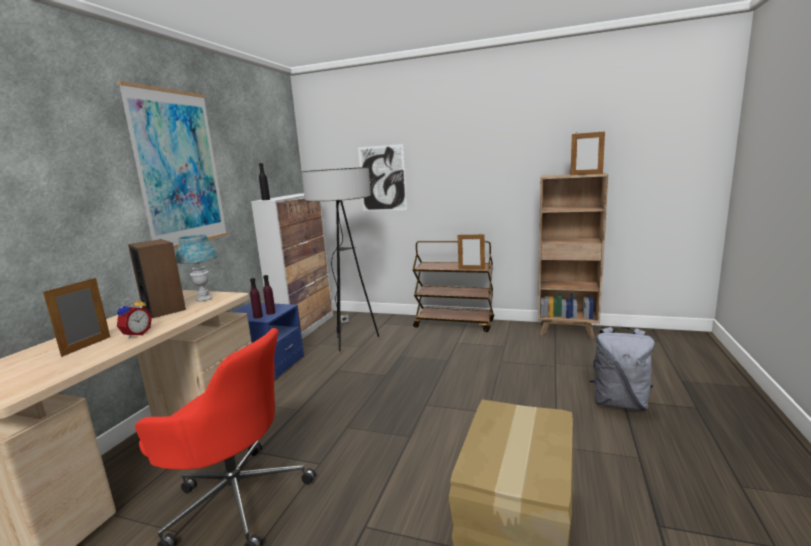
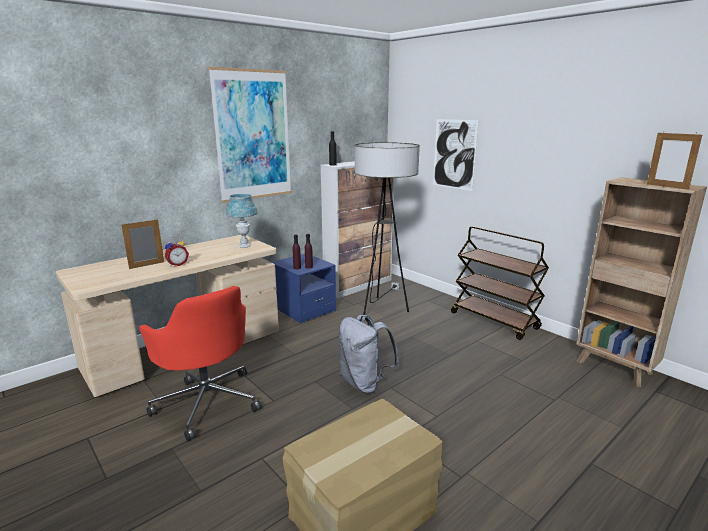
camera: 30 degrees right, 5 degrees up
speaker [128,239,186,318] -> none
picture frame [458,234,485,270] -> none
grey backpack [590,327,655,411] -> grey backpack moved to [338,315,399,394]

